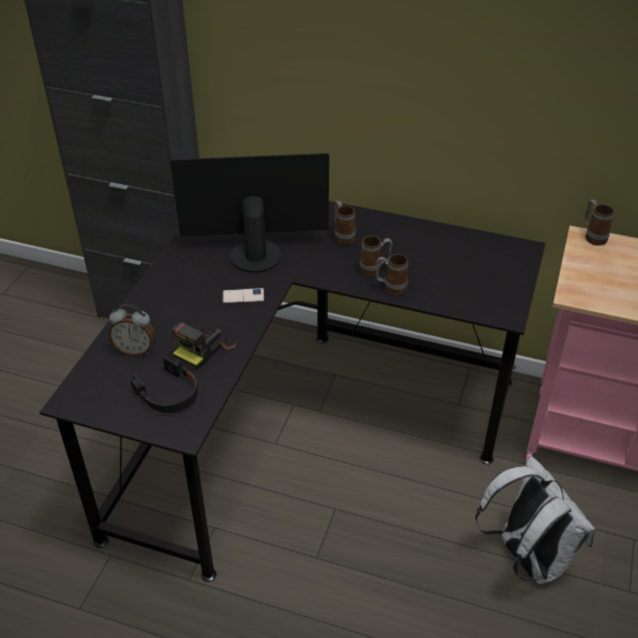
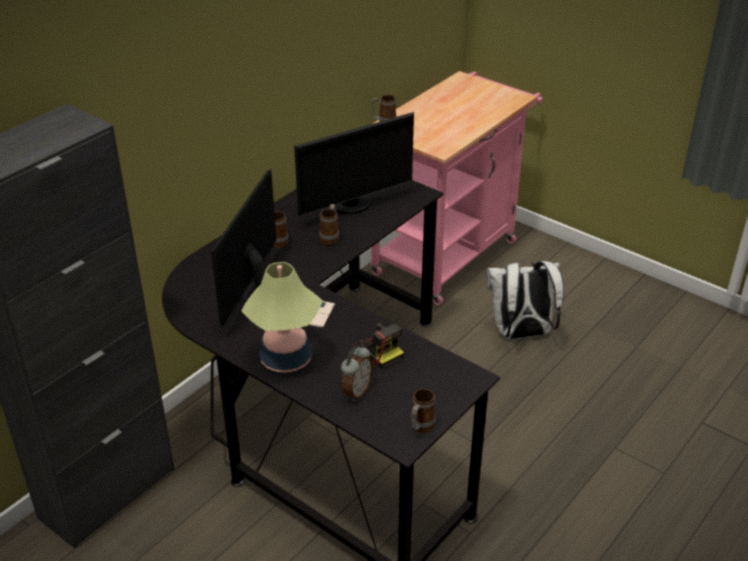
camera: 70 degrees left, 5 degrees down
black headphones [131,356,198,413] -> none
mug [376,254,408,295] -> mug moved to [411,389,435,433]
none -> table lamp [241,262,323,373]
none -> monitor [294,112,414,216]

